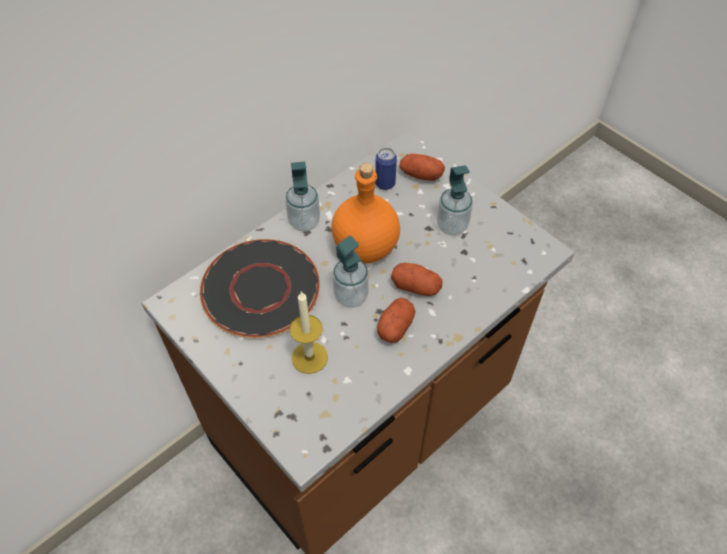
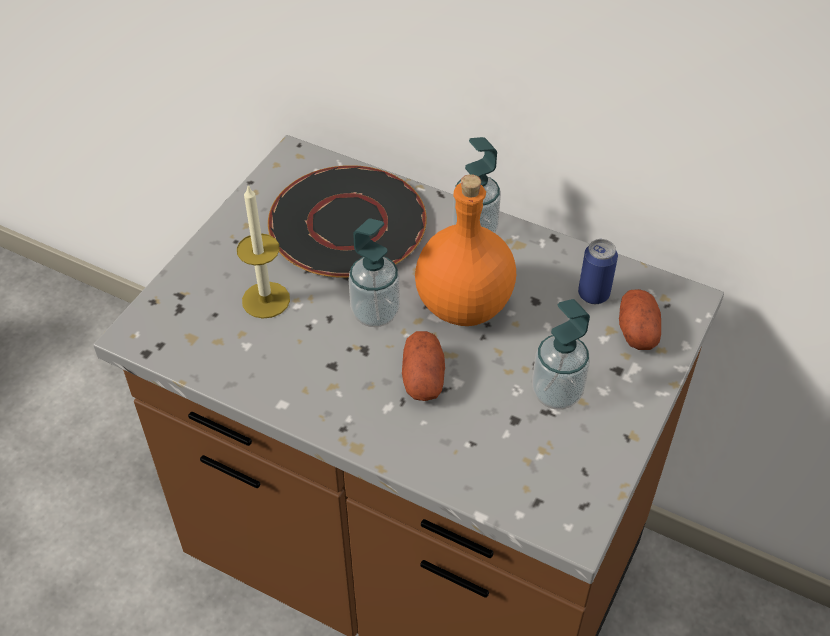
camera: 70 degrees right, 5 degrees down
potato [377,298,416,343] -> none

